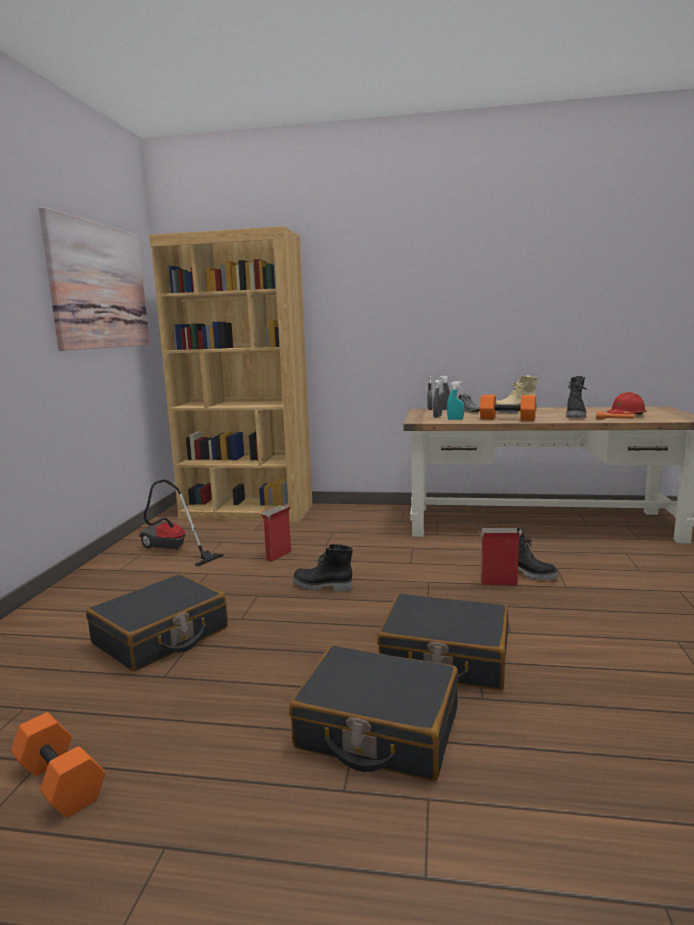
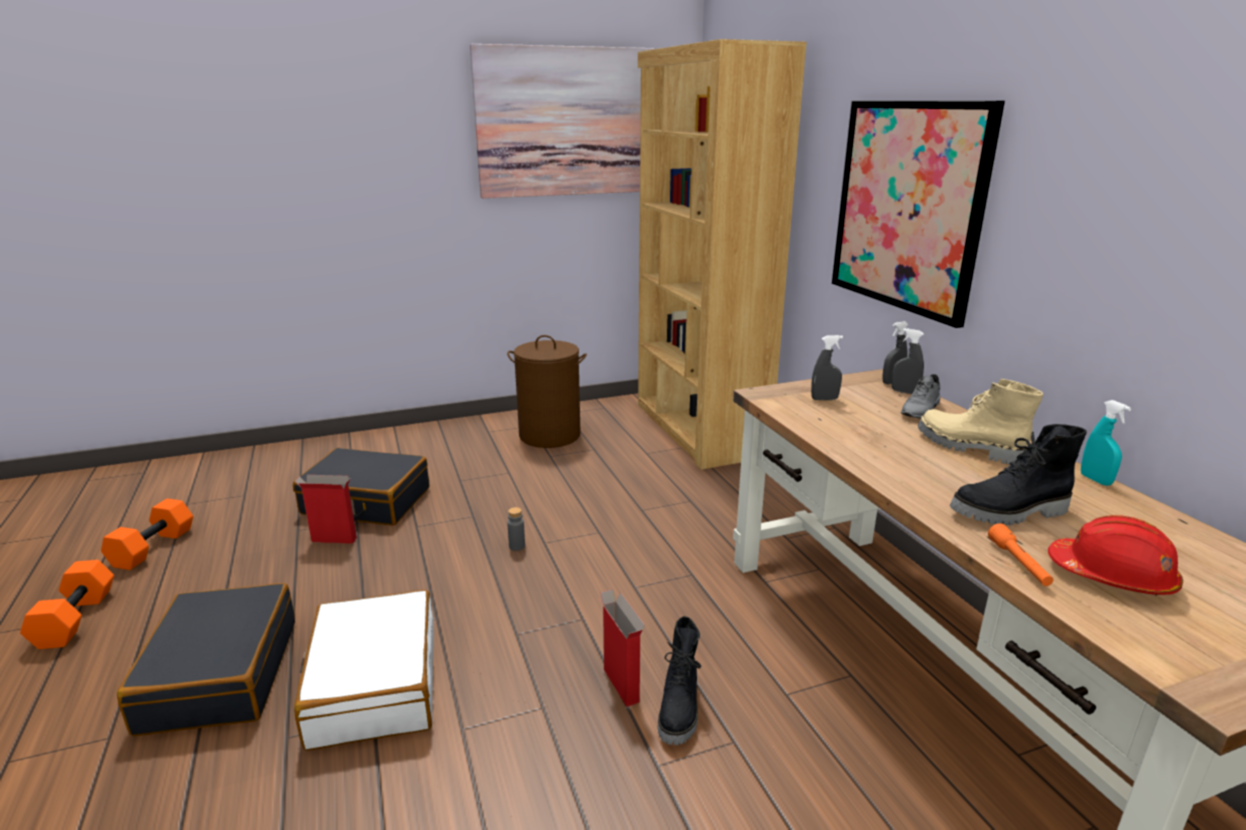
camera: 60 degrees right, 10 degrees up
vacuum cleaner [139,480,224,566] -> brown laundry basket [507,335,587,448]
cardboard box [261,504,291,562] -> cardboard box moved to [295,475,357,544]
black boot [293,544,353,592] -> grey bottle [507,507,525,551]
black suitcase [377,593,508,690] -> white suitcase [294,590,434,751]
turquoise spray bottle [447,381,464,420] -> turquoise spray bottle moved to [1081,400,1131,486]
orange dumbbell [480,395,536,421] -> orange dumbbell moved to [20,560,114,649]
none -> picture [832,101,1005,328]

